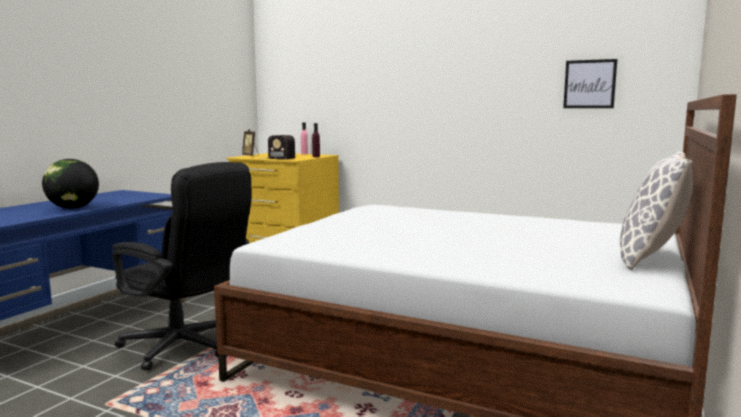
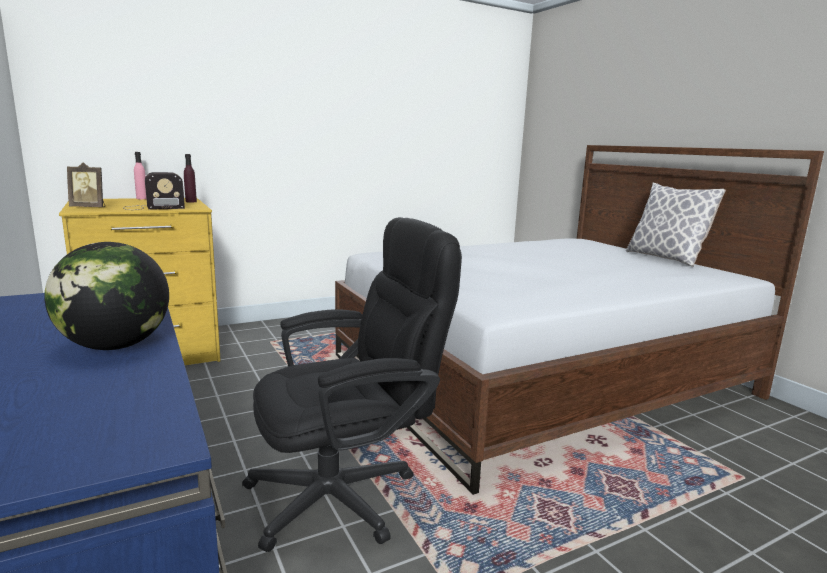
camera: 55 degrees left, 5 degrees up
picture [563,59,617,108] -> none

